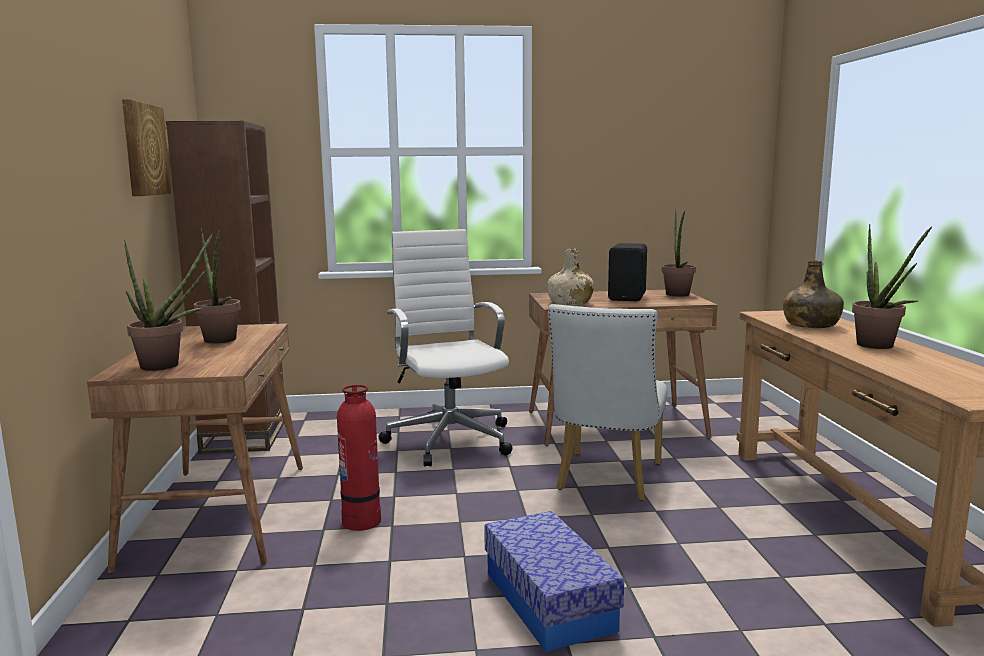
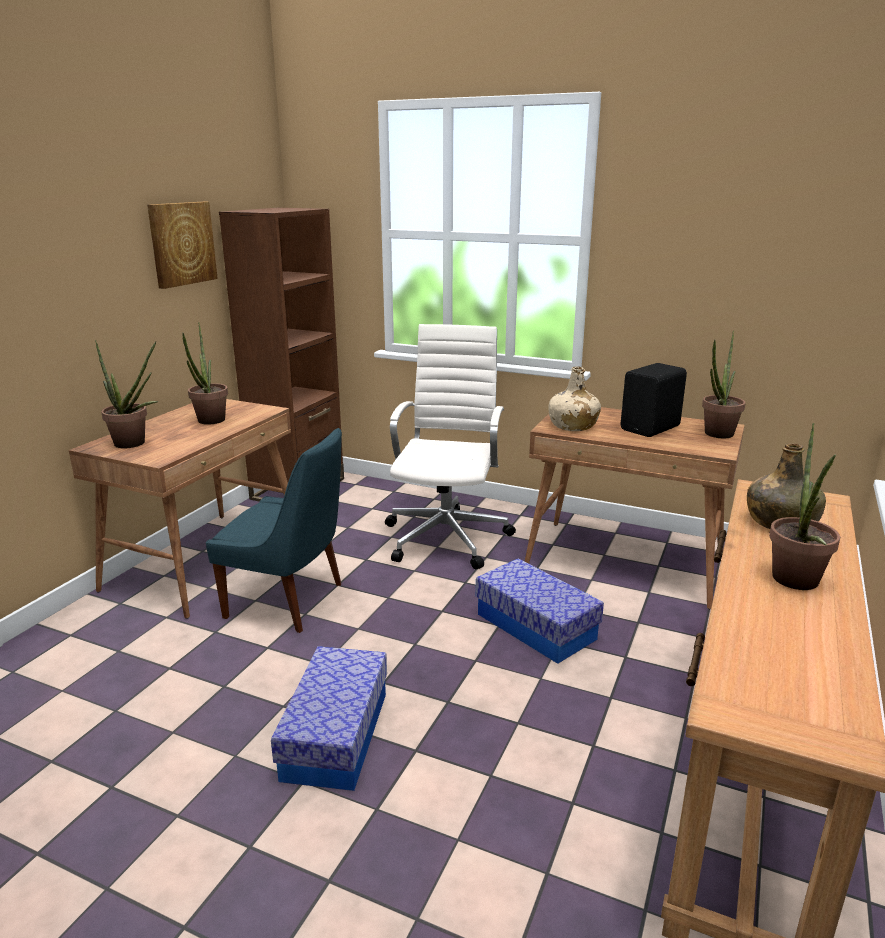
camera: 30 degrees right, 10 degrees up
fire extinguisher [337,385,381,531] -> blue chair [206,428,342,633]
white chair [548,304,667,501] -> storage box [476,559,604,664]

